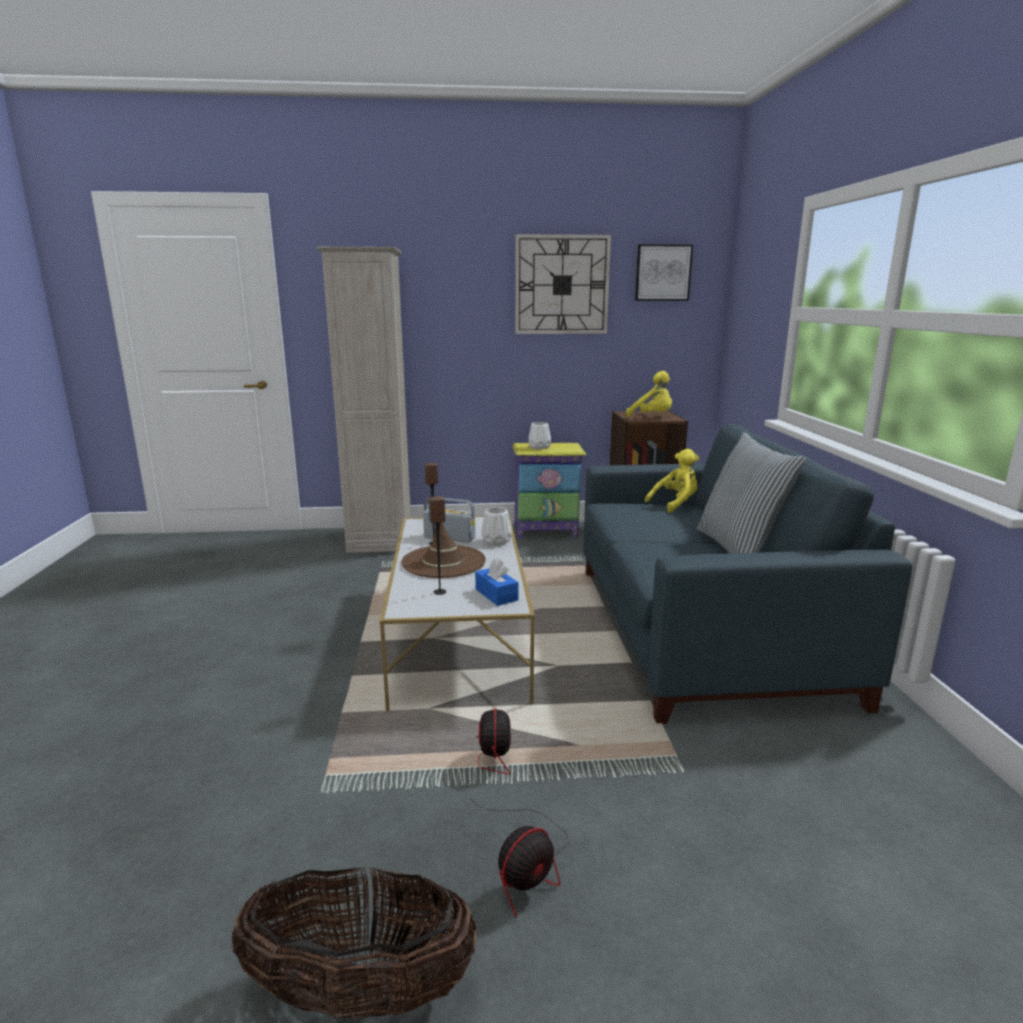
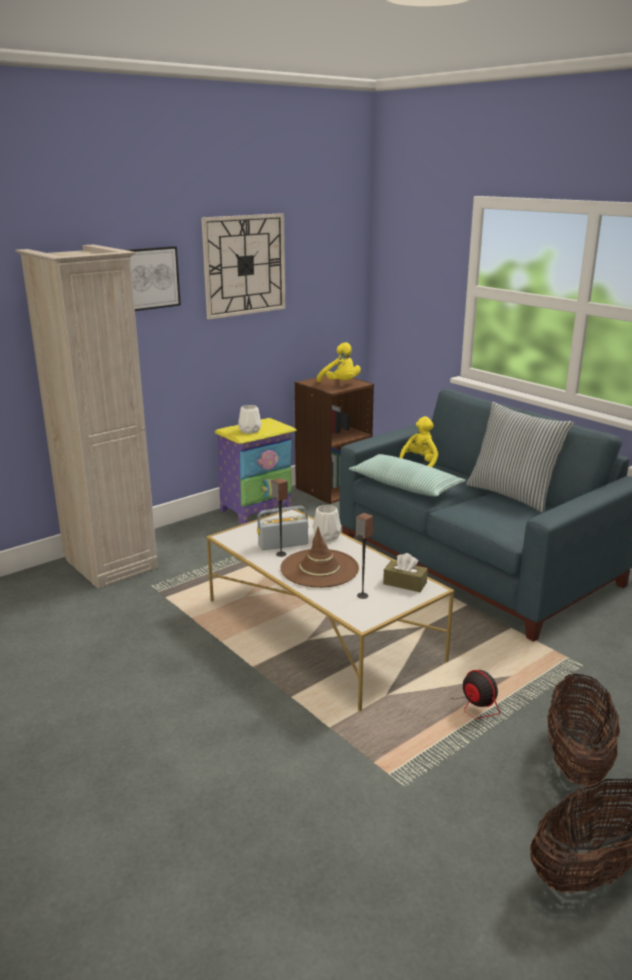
camera: 35 degrees left, 5 degrees up
fan [469,798,569,918] -> basket [547,673,620,786]
blue tissue box [475,558,518,606] -> brown tissue box [383,553,428,592]
yellow plush toy [626,371,672,417] -> yellow plush toy turned 45 degrees clockwise [317,342,361,383]
picture [635,244,693,301] -> picture moved to [128,246,181,311]
none -> pillow [349,454,466,497]

